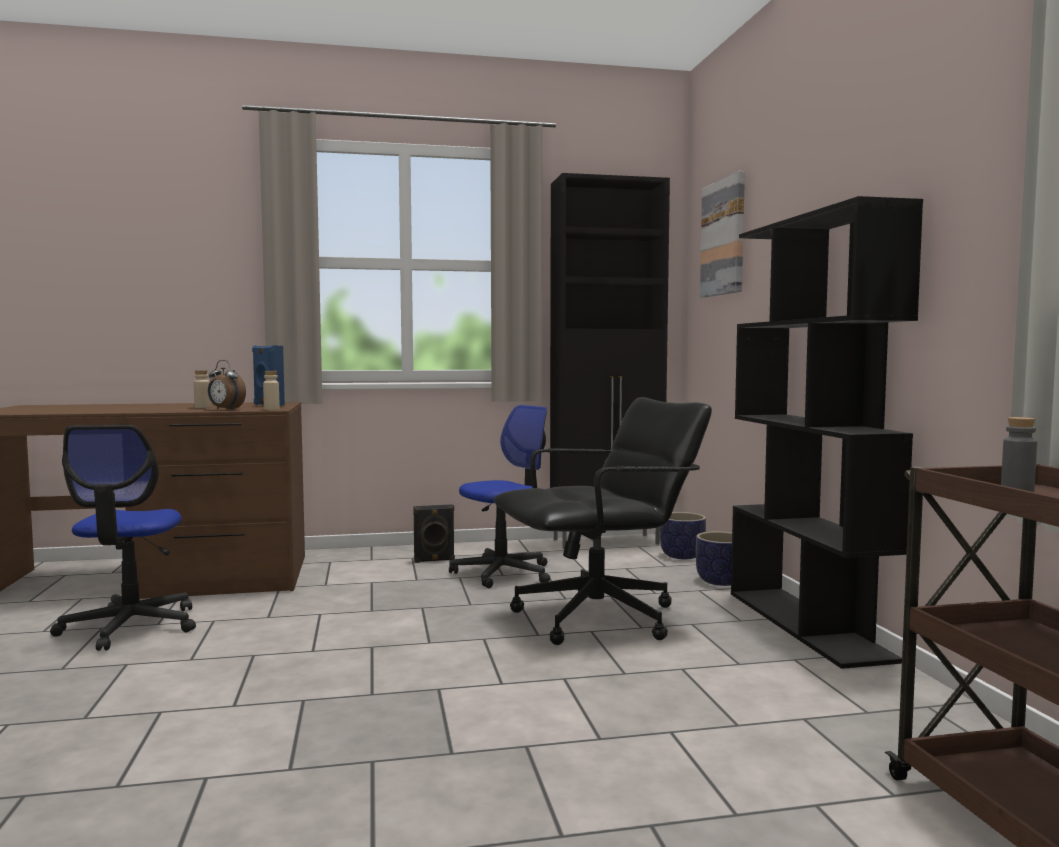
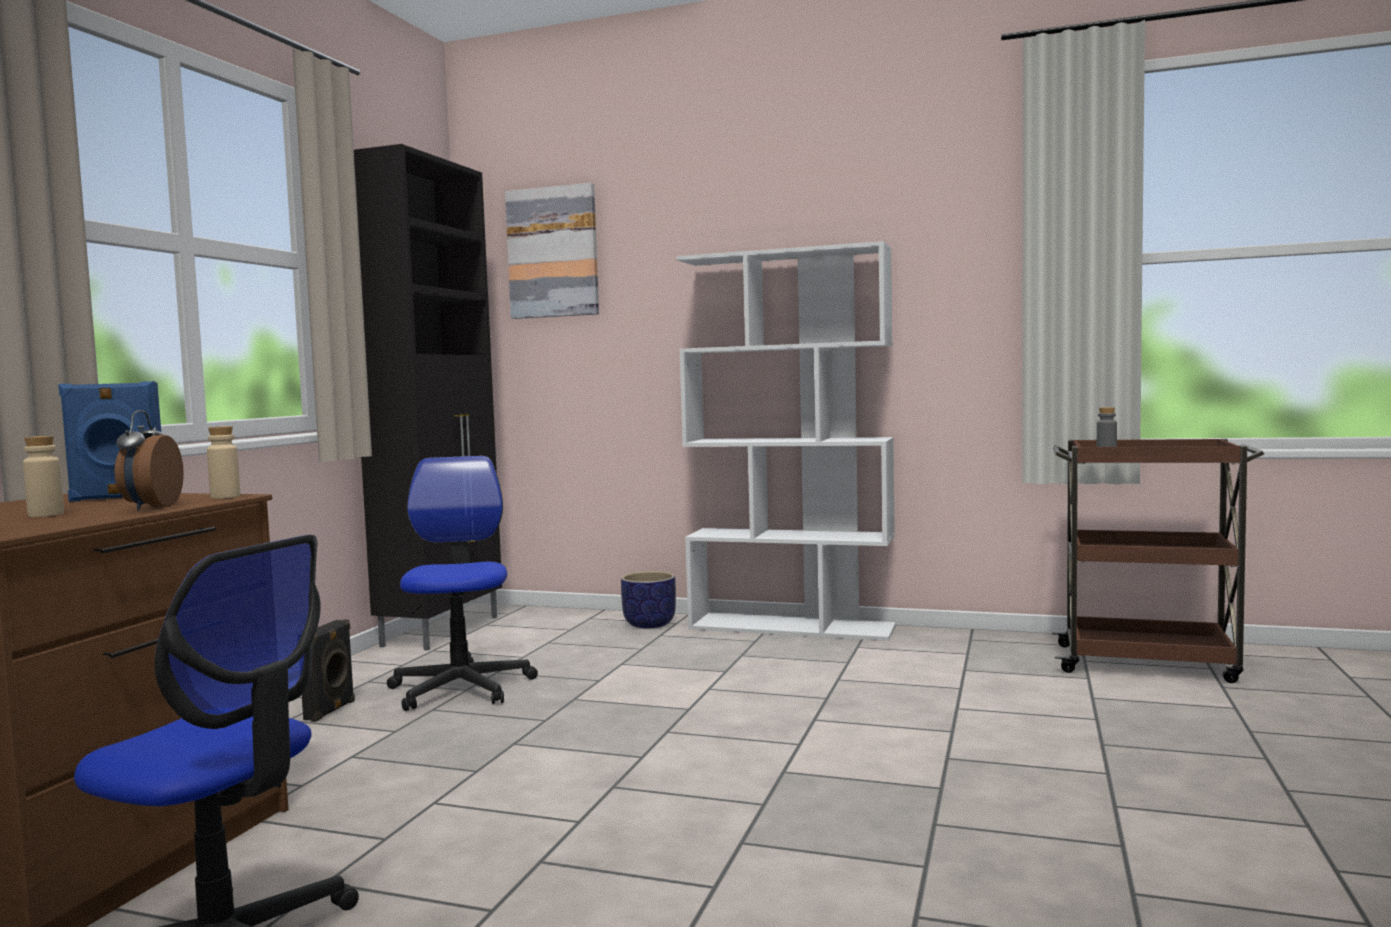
camera: 60 degrees left, 0 degrees up
alarm clock [208,360,246,410] -> alarm clock turned 120 degrees clockwise [114,410,184,511]
black office chair [494,397,712,645] -> none
planter [660,512,706,560] -> none
black bookcase [731,196,923,669] -> white bookcase [676,241,896,641]

